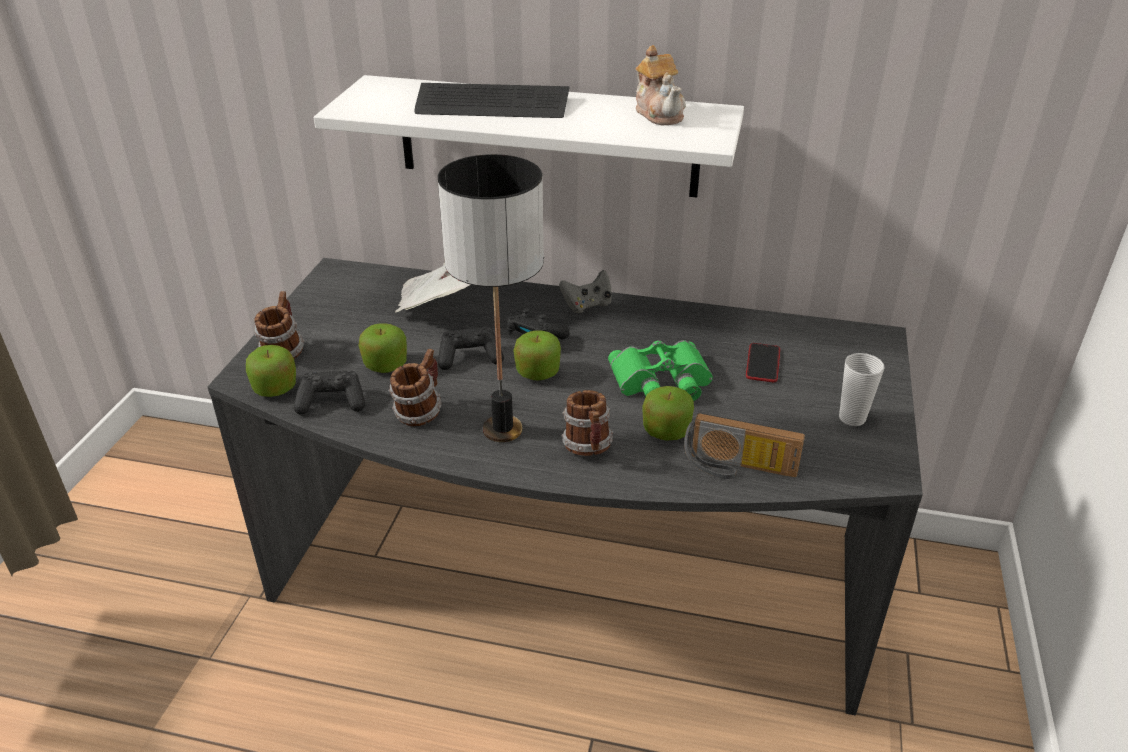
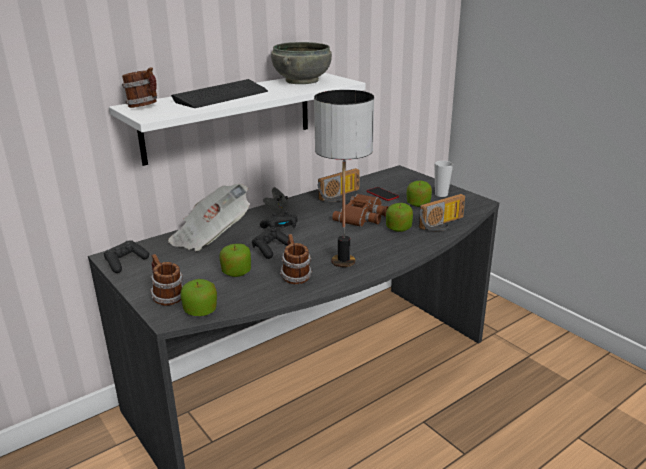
camera: 50 degrees left, 10 degrees down
black game controller [294,370,365,415] -> black game controller moved to [104,240,149,273]
apple [513,330,561,381] -> apple moved to [407,181,432,207]
mug [561,390,613,456] -> mug moved to [122,67,157,108]
green binoculars [608,340,713,401] -> brown binoculars [332,194,388,227]
teapot [636,45,686,125] -> grey bowl [271,42,332,84]
none -> radio [318,168,360,202]

